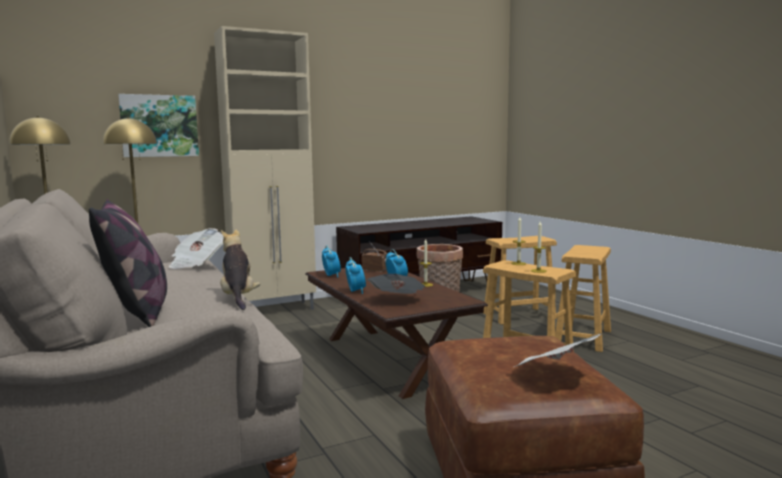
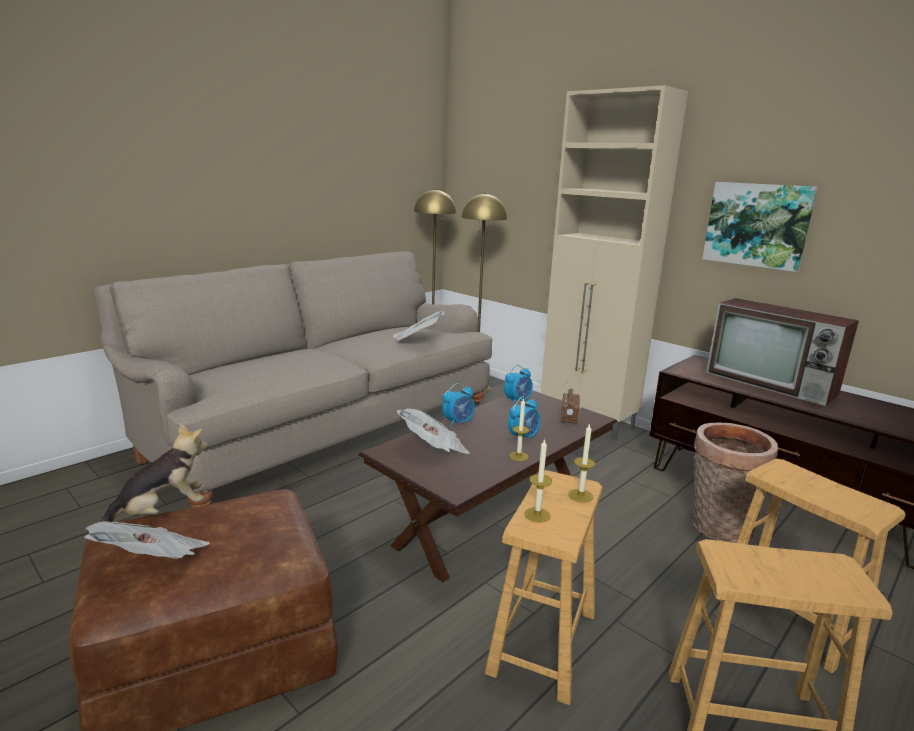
camera: 70 degrees right, 10 degrees up
pillow [89,199,167,327] -> none
picture [118,94,199,157] -> picture moved to [702,182,818,272]
plush toy [220,229,260,310] -> plush toy moved to [100,423,208,522]
none -> television [706,298,859,406]

